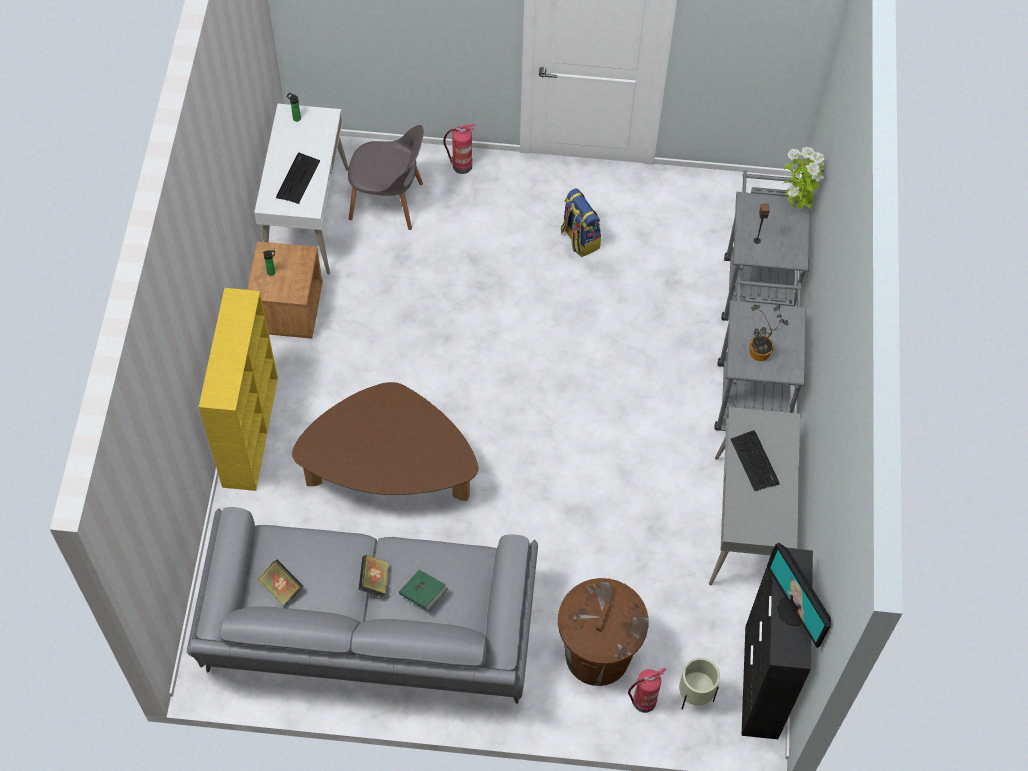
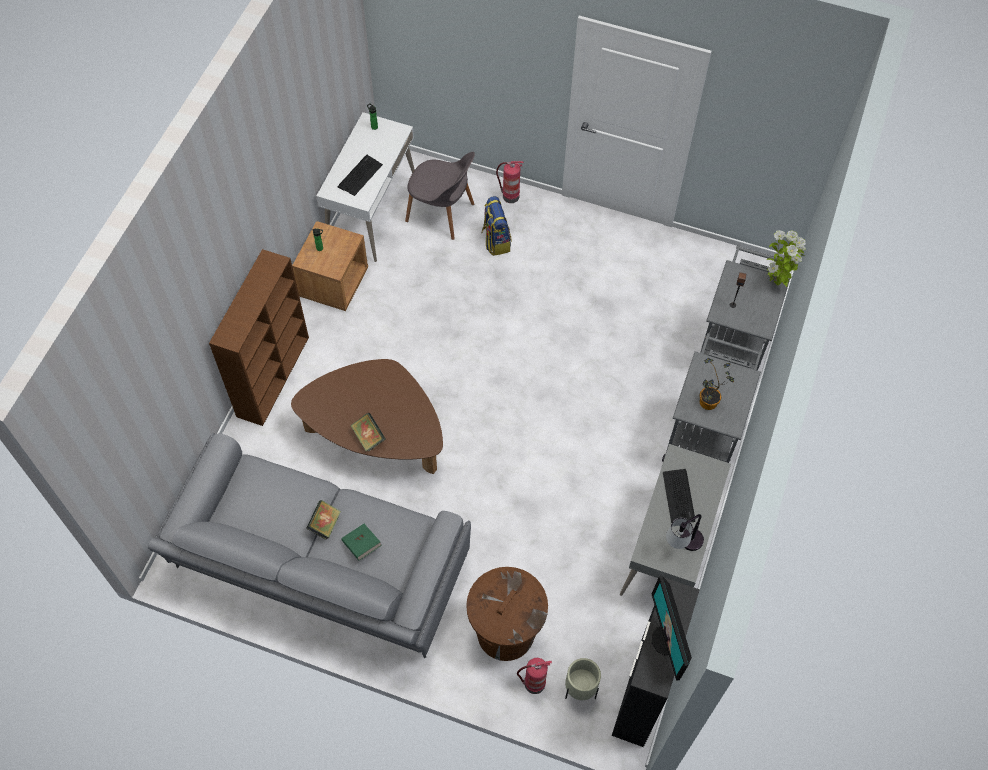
camera: 15 degrees right, 0 degrees up
yellow bookcase [199,288,278,491] -> brown bookcase [209,249,309,426]
book [258,560,303,606] -> book moved to [351,413,386,451]
backpack [561,188,601,257] -> backpack moved to [481,196,511,256]
none -> table lamp [666,514,704,551]

